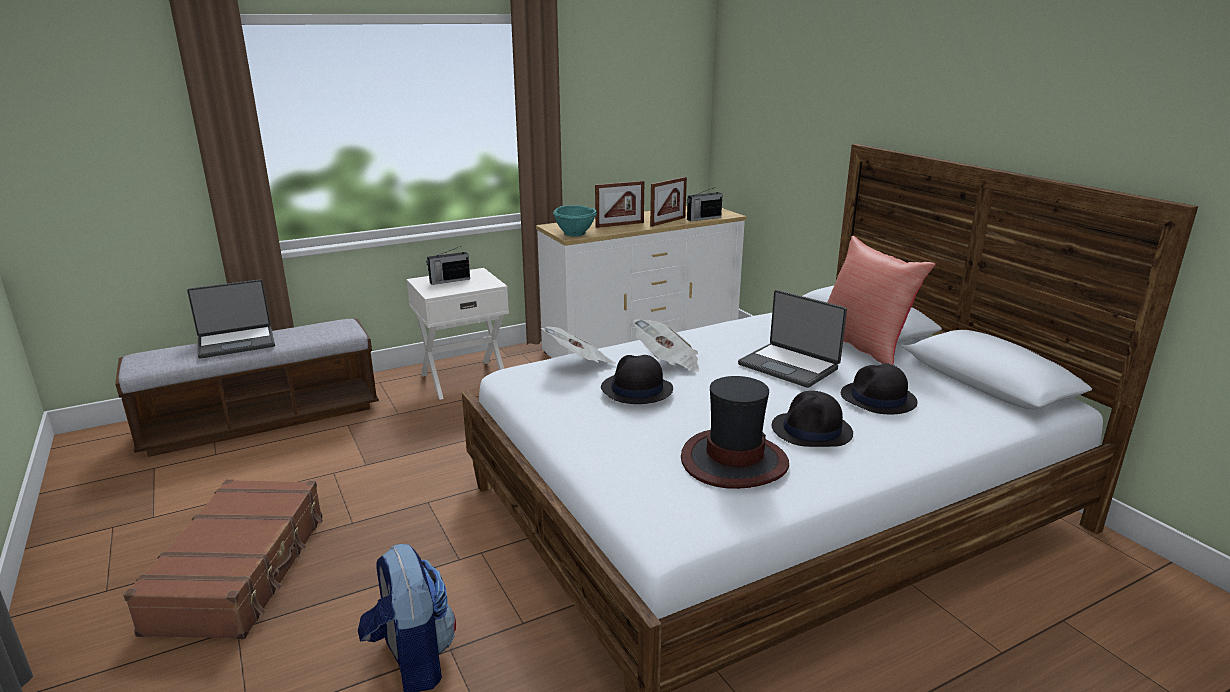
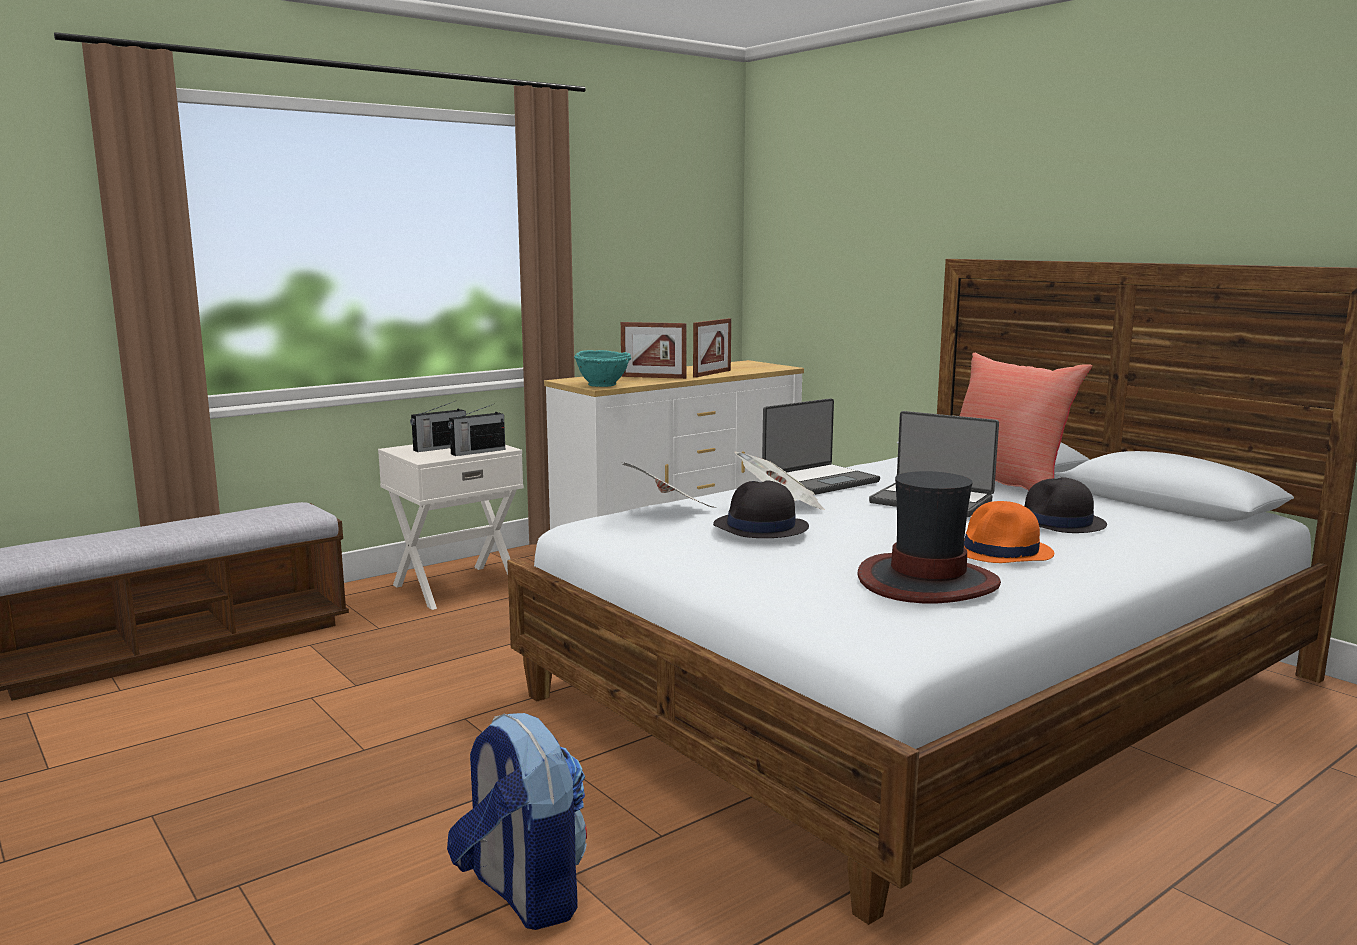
camera: 10 degrees left, 10 degrees down
brown suitcase [123,479,323,639] -> none
laptop [187,279,275,359] -> laptop moved to [762,398,880,495]
picture frame [595,181,644,228] -> picture frame turned 45 degrees clockwise [621,322,687,379]
radio [687,187,723,221] -> radio moved to [448,404,505,456]
black hat [772,391,853,447] -> orange hat [964,501,1054,563]

